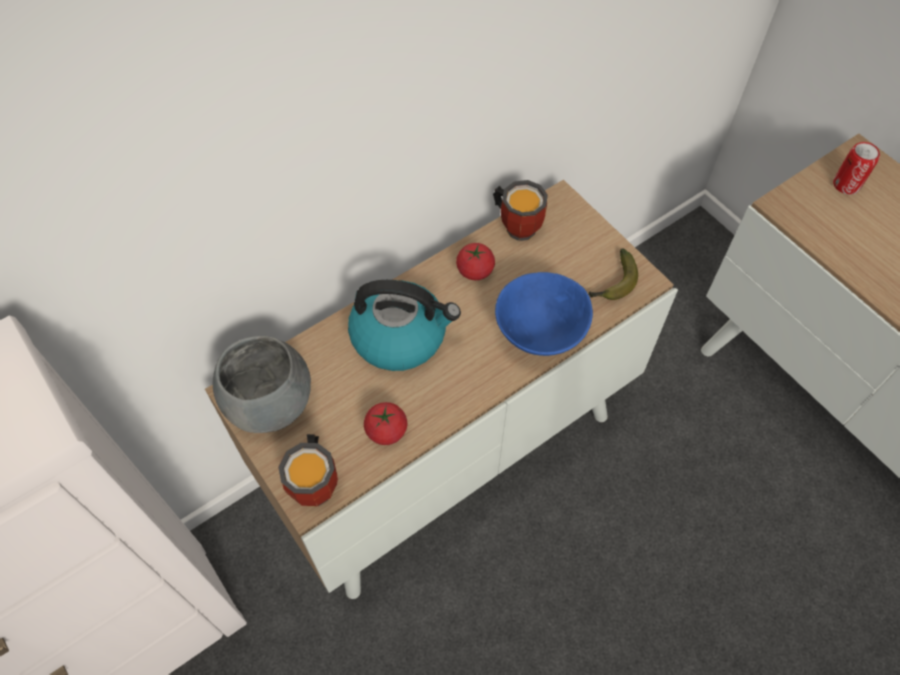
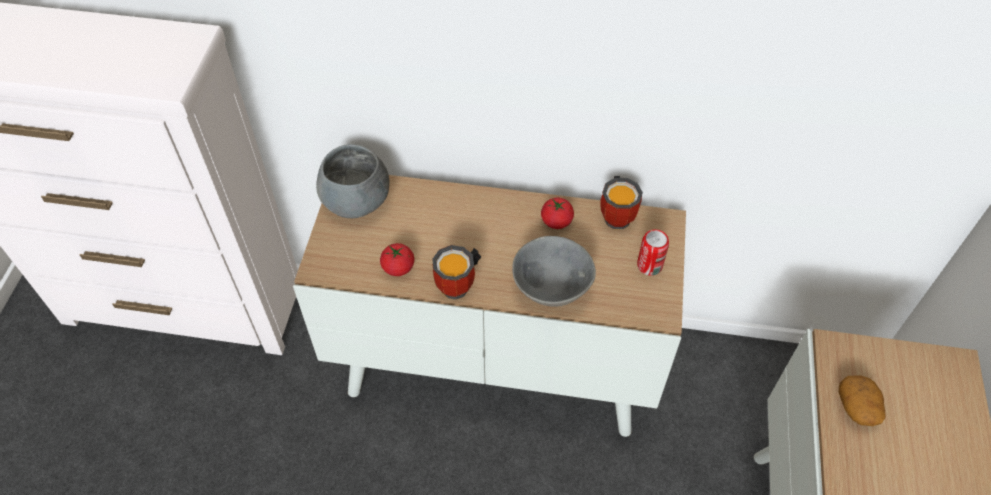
camera: 45 degrees right, 5 degrees down
mug [278,434,338,507] -> mug moved to [432,245,482,300]
kettle [348,280,461,371] -> none
blue bowl [495,272,593,356] -> grey bowl [512,236,596,307]
banana [588,248,638,300] -> none
can [833,142,880,195] -> can moved to [637,230,669,276]
none -> potato [839,376,886,426]

